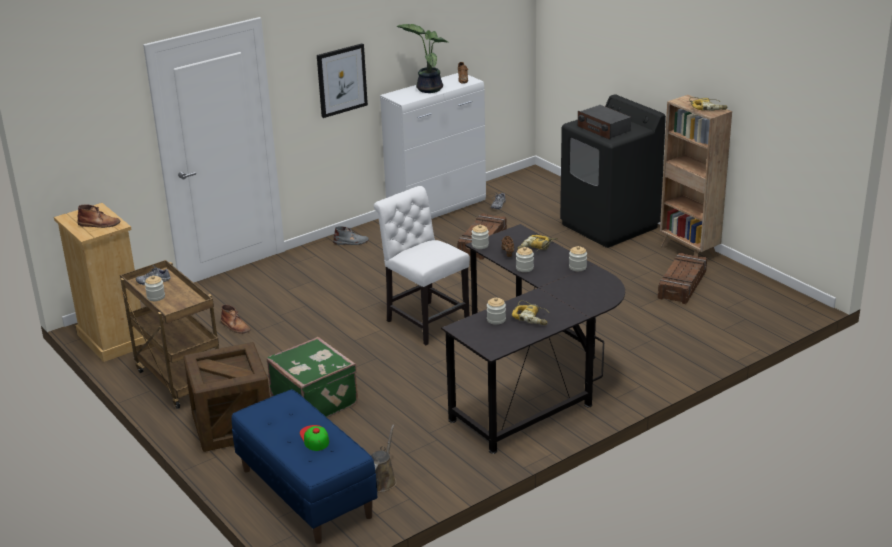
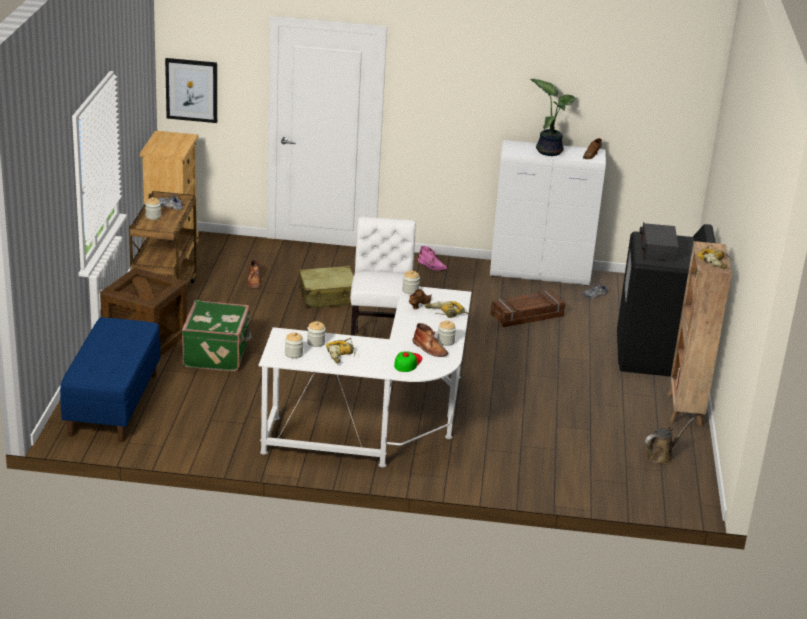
camera: 40 degrees right, 0 degrees up
brown boot [77,204,120,228] -> brown boot moved to [413,323,448,357]
cap [300,425,329,451] -> cap moved to [394,351,423,372]
picture [317,43,368,118] -> picture moved to [165,58,217,123]
grey boot [333,226,369,245] -> pink boot [417,246,447,271]
brown watering can [371,425,397,492] -> brown watering can moved to [644,418,695,464]
black desk [441,224,625,454] -> white desk [259,285,471,467]
jar [516,247,534,272] -> jar moved to [285,332,304,358]
crate [658,252,707,304] -> none
none -> beige suitcase [299,266,354,309]

